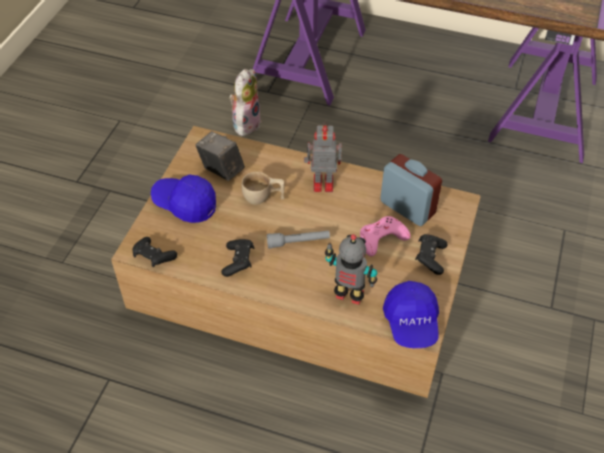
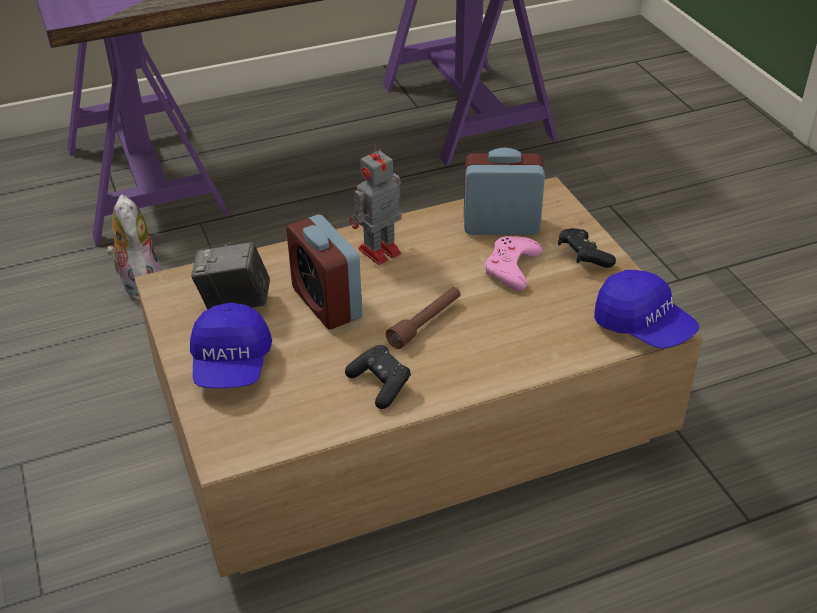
camera: 40 degrees left, 10 degrees down
black game controller [132,237,177,267] -> none
blue cap [151,174,216,223] -> blue cap turned 75 degrees counterclockwise [190,302,272,388]
beige cup [241,172,285,205] -> alarm clock [286,214,362,329]
grey flashlight [267,230,330,249] -> brown flashlight [386,287,461,349]
toy robot [325,234,377,305] -> none

